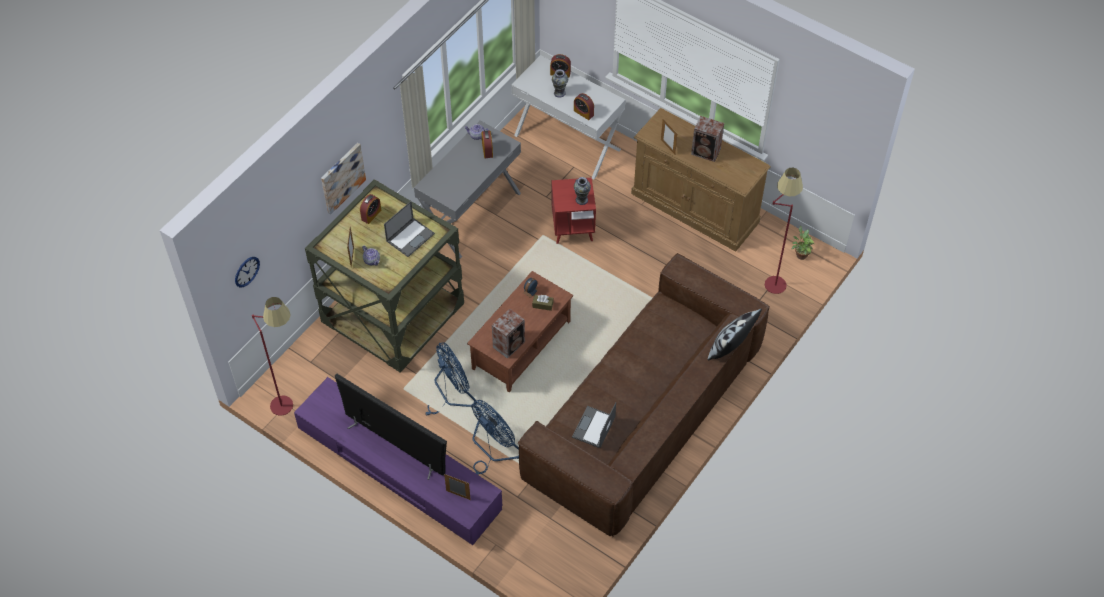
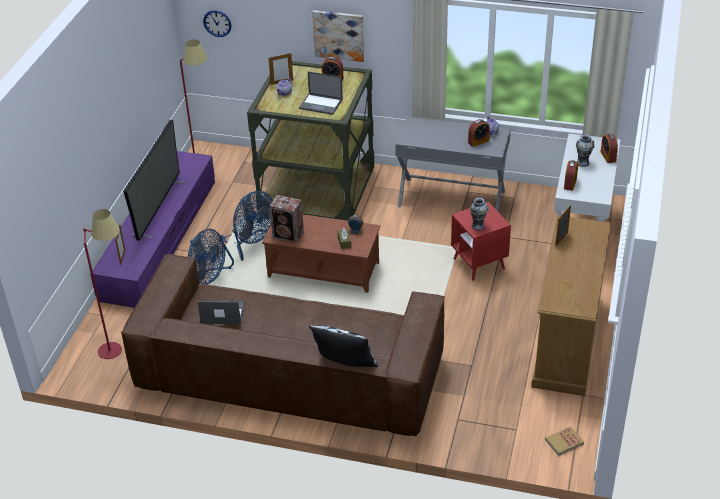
camera: 70 degrees right, 15 degrees down
speaker [691,116,724,162] -> none
red floor lamp [765,168,803,294] -> red floor lamp moved to [83,209,122,359]
potted plant [792,226,814,260] -> book [545,426,584,456]

